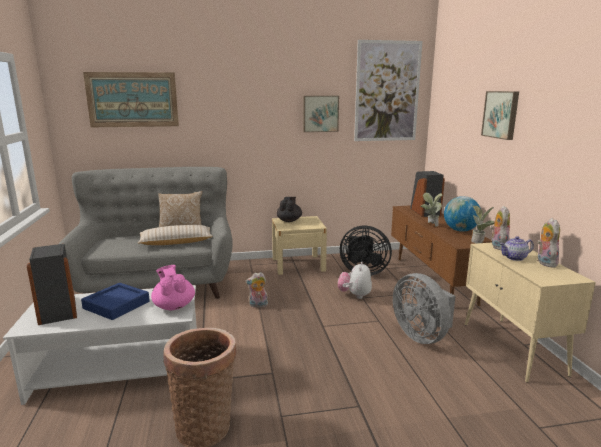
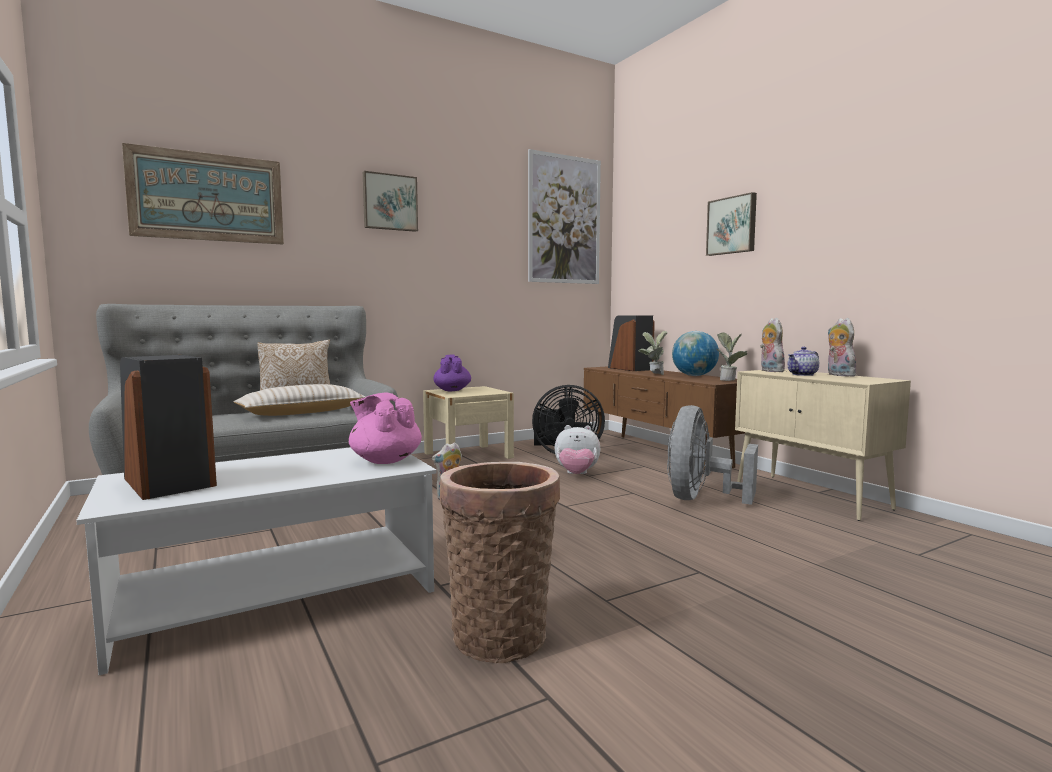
camera: 20 degrees left, 10 degrees down
blue tray [81,283,150,320] -> none
black teapot [277,197,302,222] -> purple teapot [434,354,471,391]
picture [303,96,339,132] -> picture moved to [363,171,418,232]
plush toy [338,261,372,299] -> plush toy turned 75 degrees counterclockwise [555,425,600,474]
grey fan [393,273,456,344] -> grey fan turned 75 degrees clockwise [667,405,758,505]

